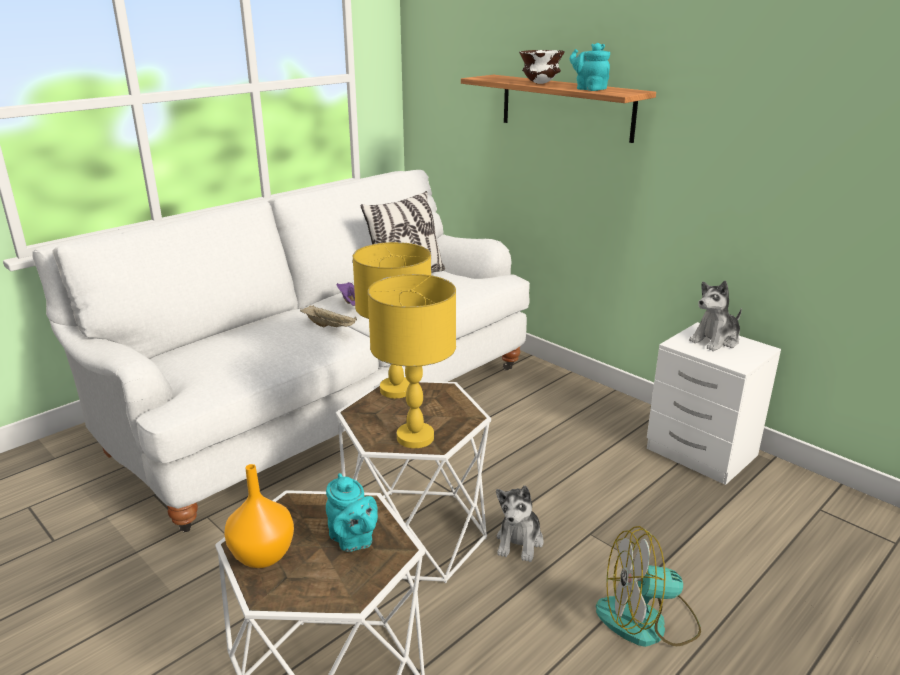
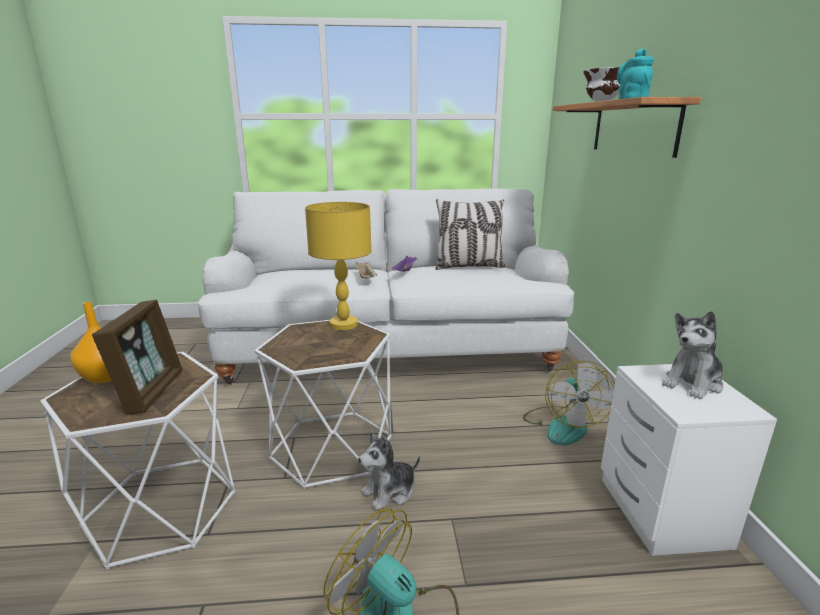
camera: 40 degrees right, 5 degrees down
turquoise teapot [326,473,378,552] -> picture frame [92,300,183,415]
yellow table lamp [368,274,456,448] -> none
plush toy [689,281,742,351] -> plush toy turned 45 degrees counterclockwise [662,311,723,399]
none -> fan [523,360,615,445]

